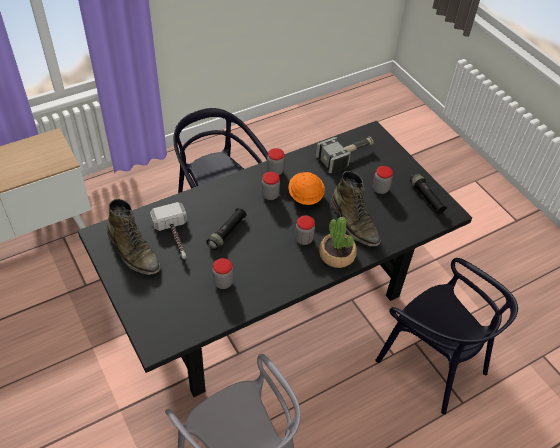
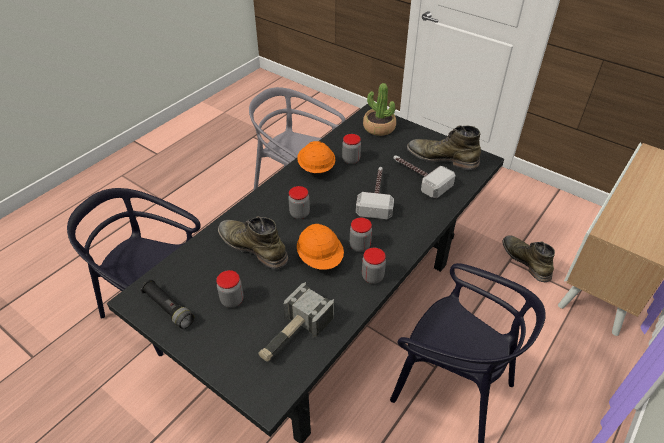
camera: 160 degrees right, 5 degrees down
black flashlight [206,208,246,250] -> hammer [356,167,394,219]
potted plant [319,217,357,268] -> potted plant moved to [363,83,396,136]
none -> orange hard hat [297,141,335,173]
none -> green boot [502,235,555,282]

